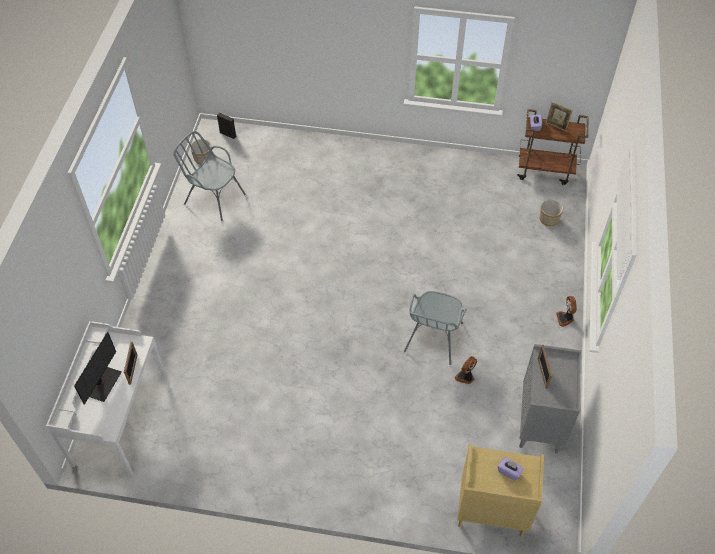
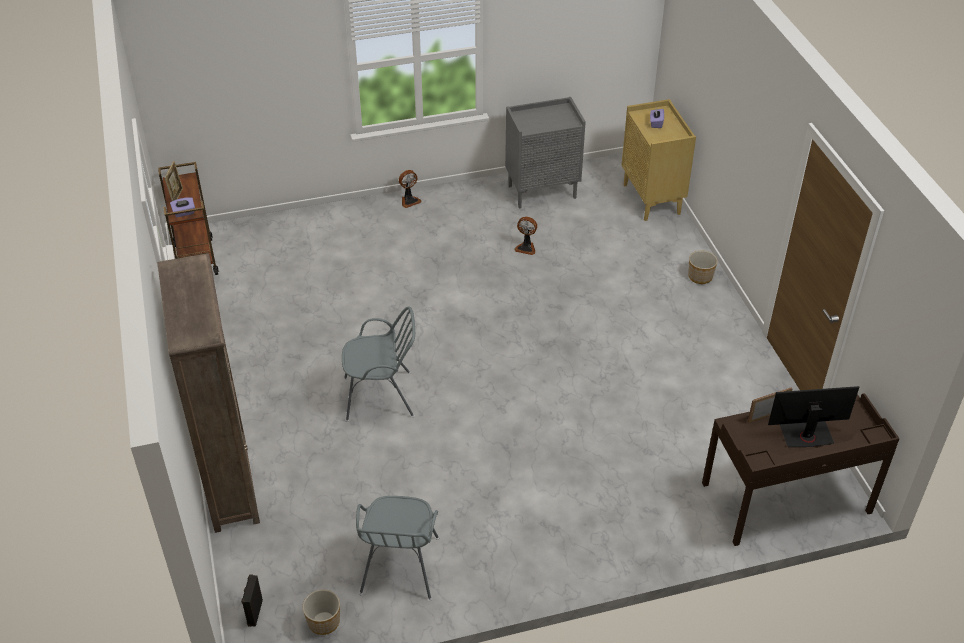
camera: 115 degrees left, 10 degrees down
white desk [46,321,166,477] -> brown desk [702,393,899,546]
grey chair [403,291,467,367] -> grey chair moved to [342,306,415,422]
picture frame [538,345,552,389] -> none
planter [540,199,563,226] -> planter moved to [688,251,718,284]
none -> brown bookcase [157,253,260,533]

